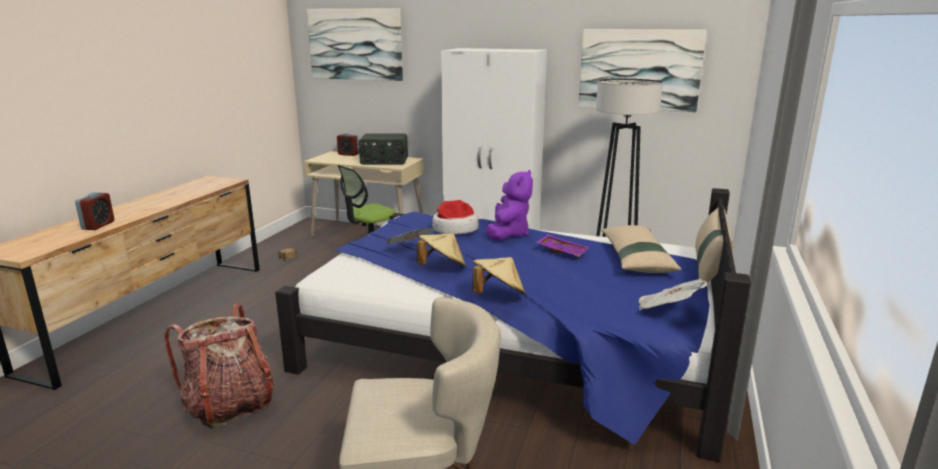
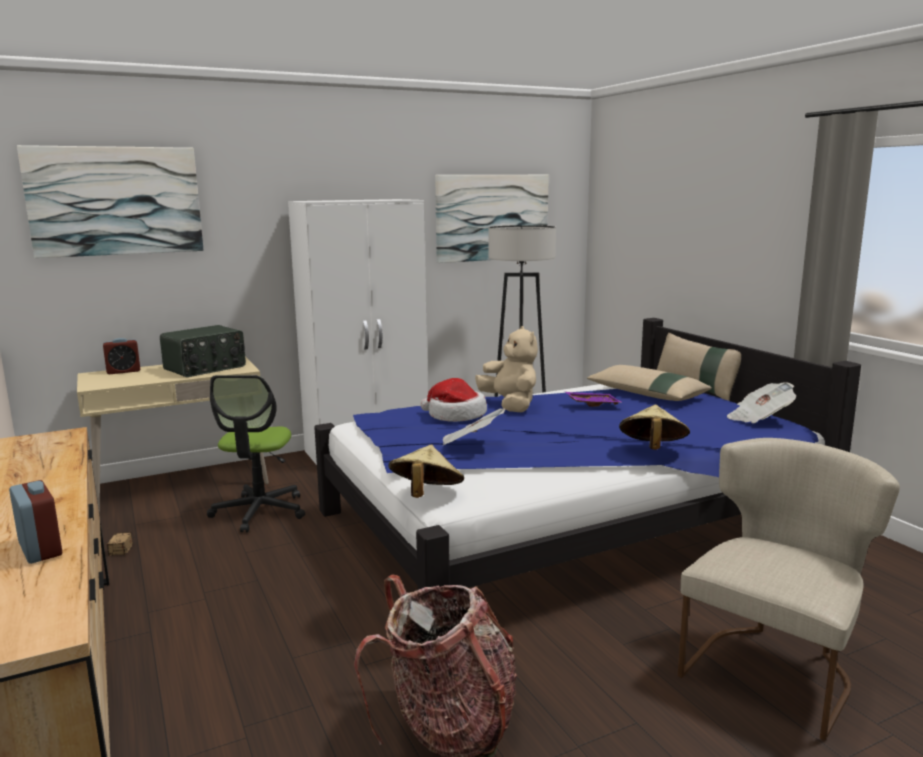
camera: 45 degrees left, 5 degrees down
beige hat [417,233,466,267] -> beige hat moved to [388,445,464,498]
purple plush toy [485,170,533,241] -> beige plush toy [475,326,538,412]

